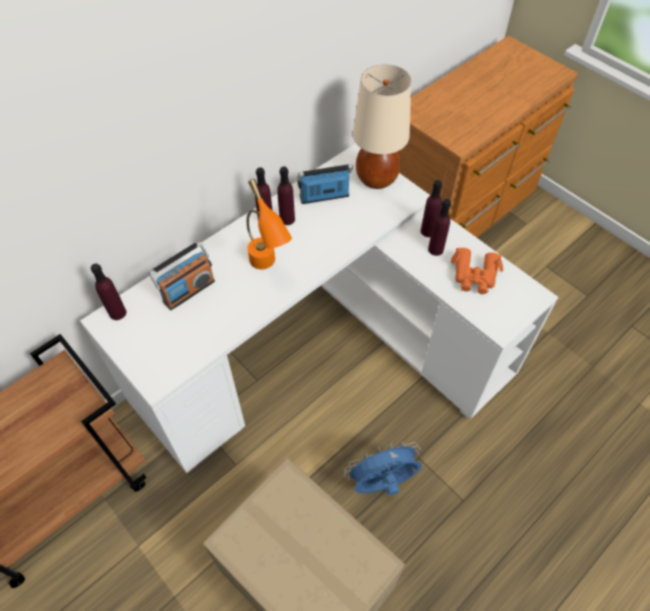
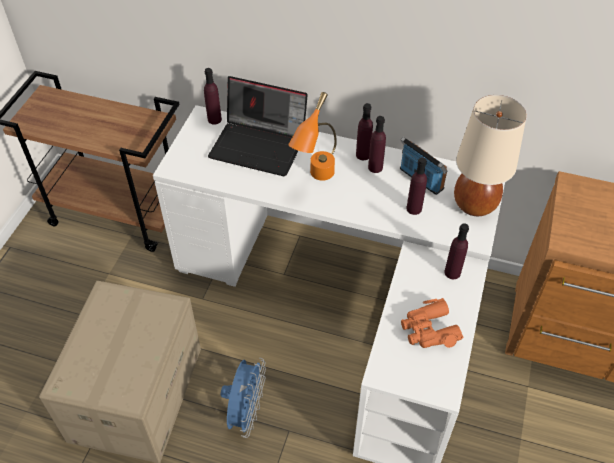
camera: 60 degrees right, 5 degrees down
radio [149,241,215,310] -> laptop [208,76,308,176]
blue fan [344,441,422,495] -> blue fan turned 60 degrees clockwise [221,358,266,438]
purple bottle [428,199,451,256] -> purple bottle moved to [406,157,427,215]

